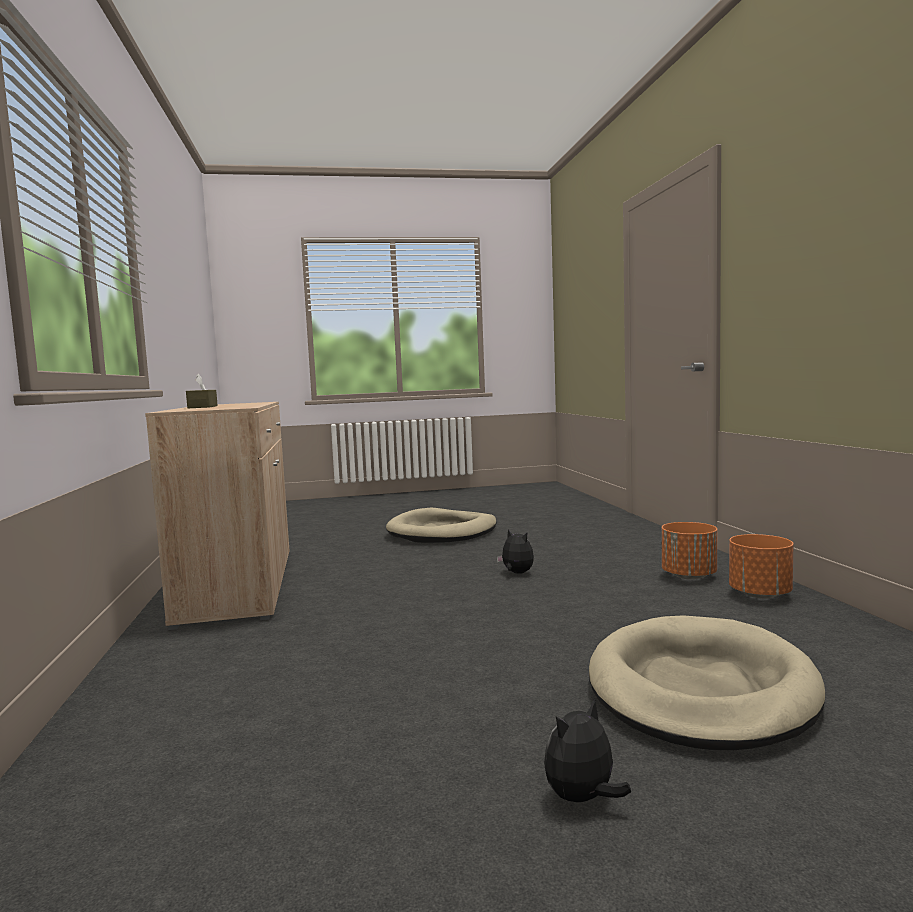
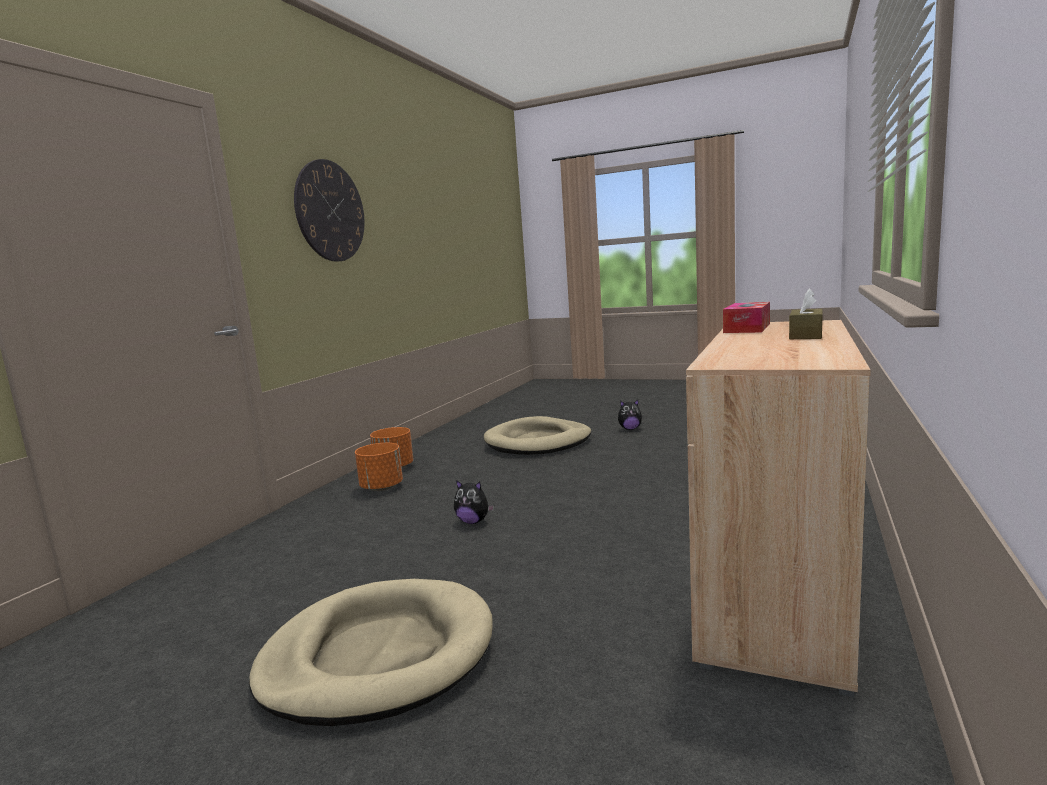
camera: 145 degrees left, 5 degrees up
plush toy [496,529,534,574] -> plush toy turned 60 degrees counterclockwise [454,480,494,524]
none -> wall clock [294,159,365,262]
none -> tissue box [723,302,770,333]

